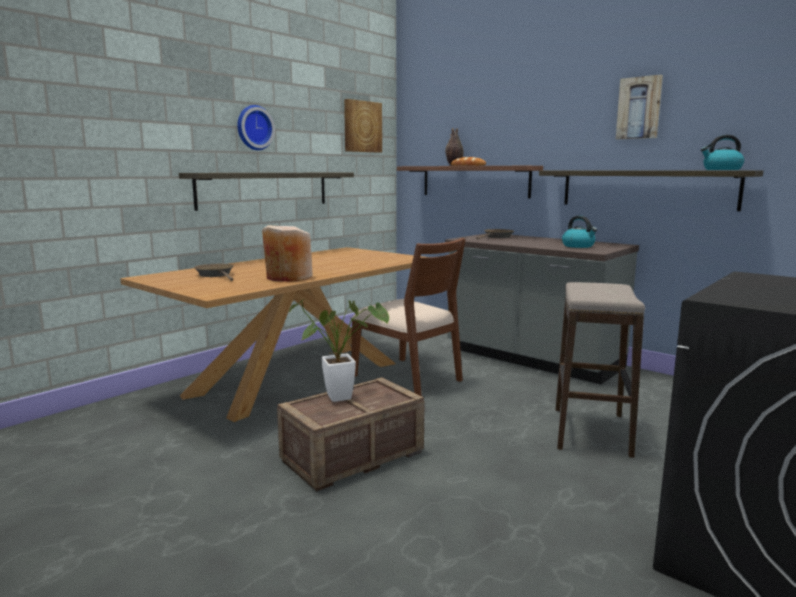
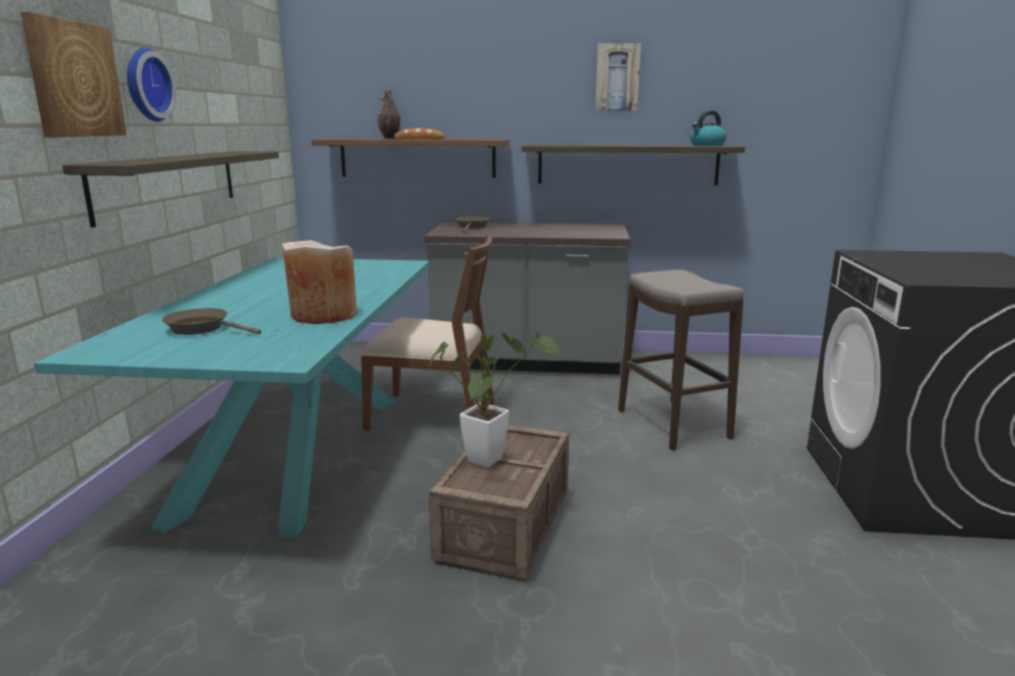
camera: 35 degrees left, 5 degrees up
brown dining table [120,247,429,422] -> turquoise dining table [34,258,430,538]
picture [344,99,382,153] -> picture moved to [20,12,127,137]
kettle [562,216,597,248] -> none

